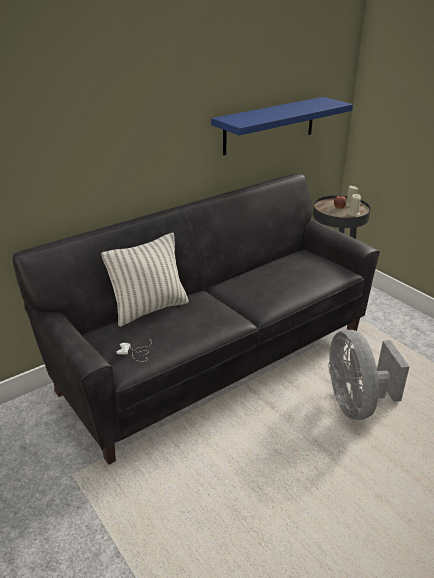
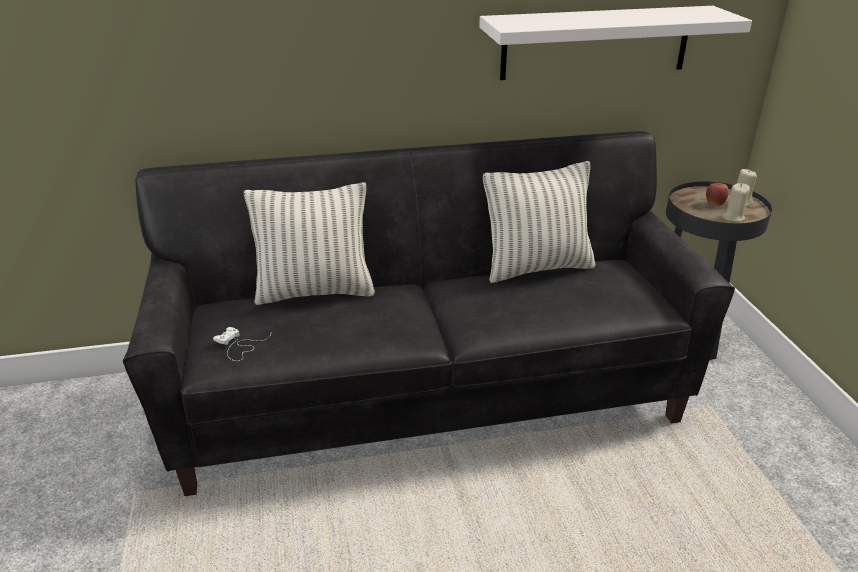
camera: 25 degrees right, 0 degrees up
blue shelf [211,97,353,155] -> white shelf [479,6,752,80]
grey fan [328,330,410,420] -> none
none -> pillow [483,161,596,283]

